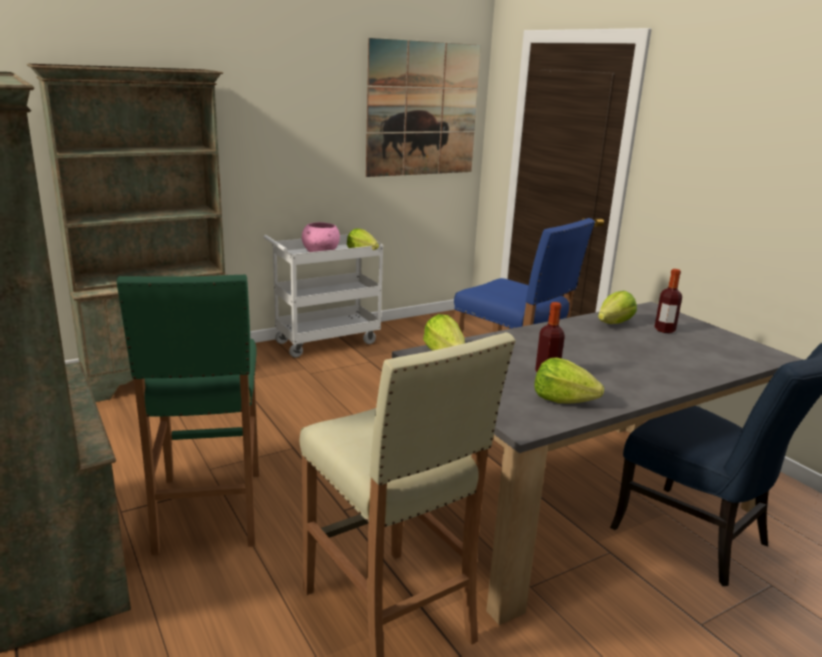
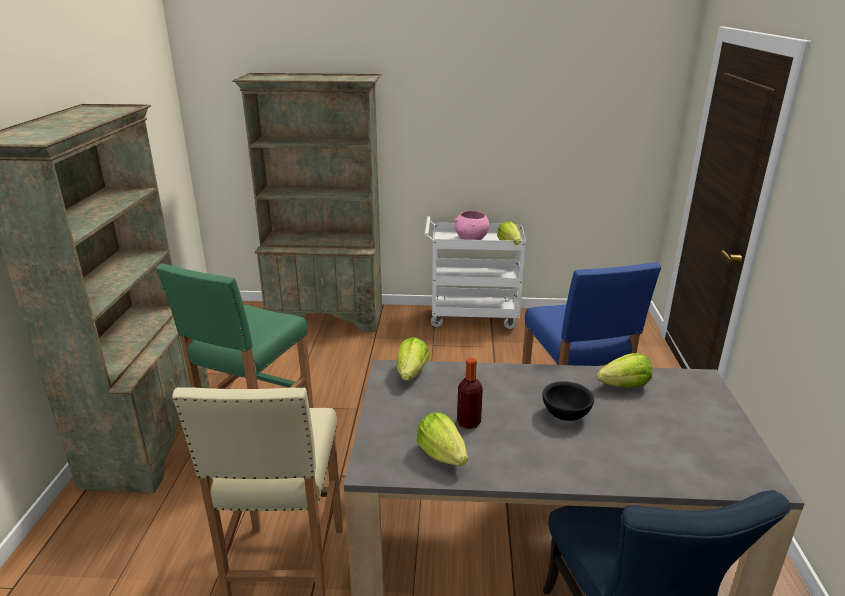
camera: 35 degrees right, 5 degrees up
picture [366,38,481,177] -> none
bottle [654,269,682,333] -> none
none -> black bowl [542,381,594,421]

